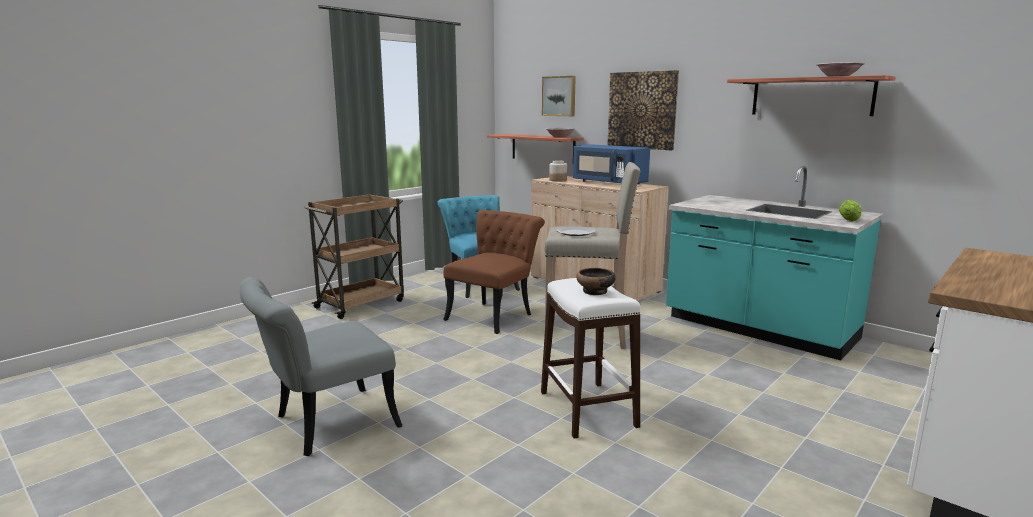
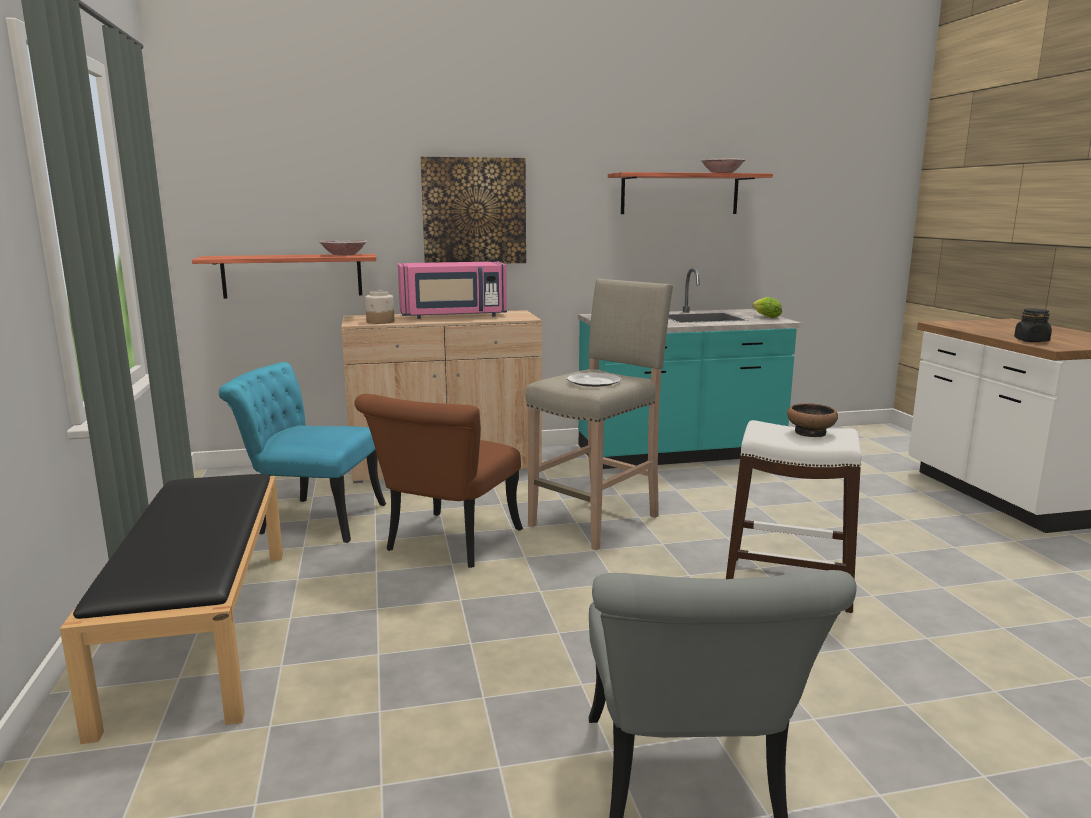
camera: 55 degrees left, 0 degrees up
brown cart [303,194,404,319] -> black bench [60,474,283,744]
brown chair [443,210,545,334] -> brown chair turned 135 degrees counterclockwise [354,394,523,568]
picture [542,76,576,116] -> none
blue microwave [573,144,650,184] -> pink microwave [398,262,507,319]
none -> black jar [1014,308,1052,342]

